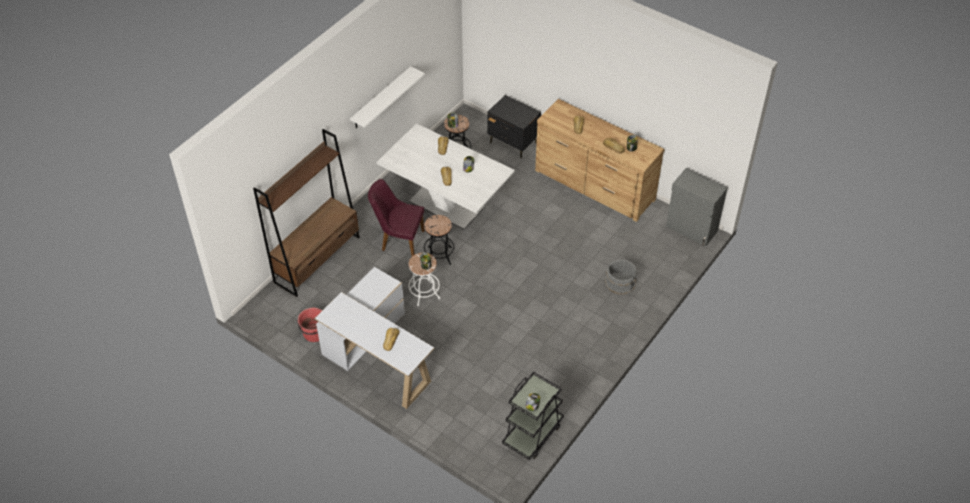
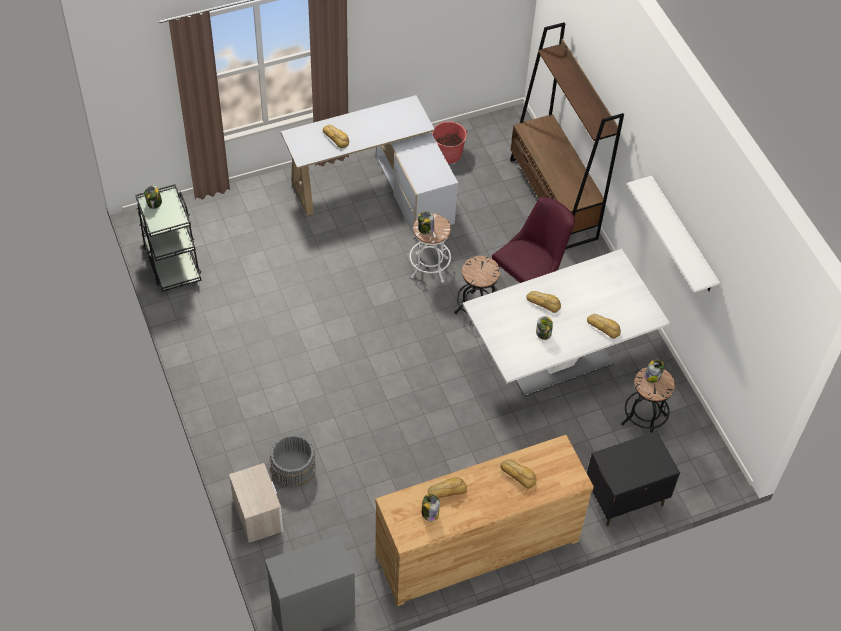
camera: 120 degrees right, 5 degrees up
none -> nightstand [229,463,283,543]

